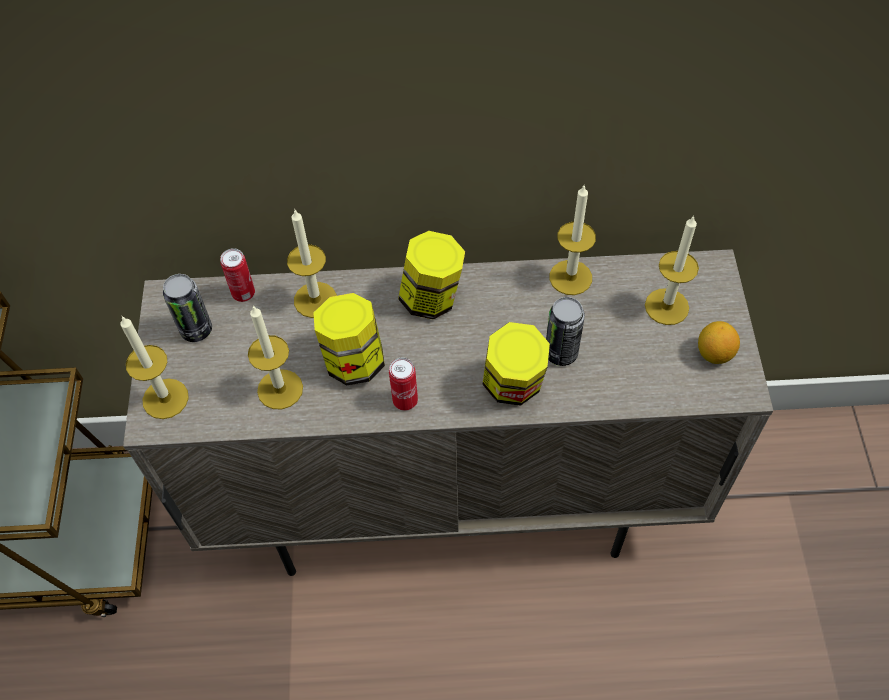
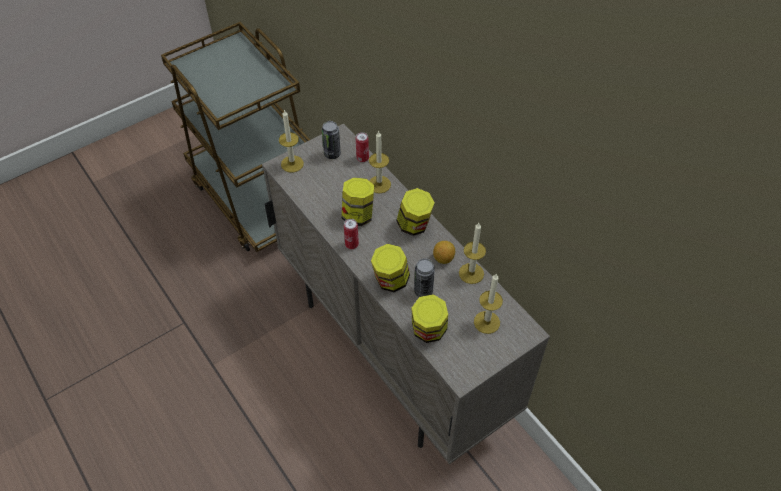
camera: 55 degrees right, 5 degrees down
candle [248,306,303,409] -> none
lemon [698,321,740,364] -> lemon moved to [433,241,455,264]
none -> jar [412,294,448,343]

